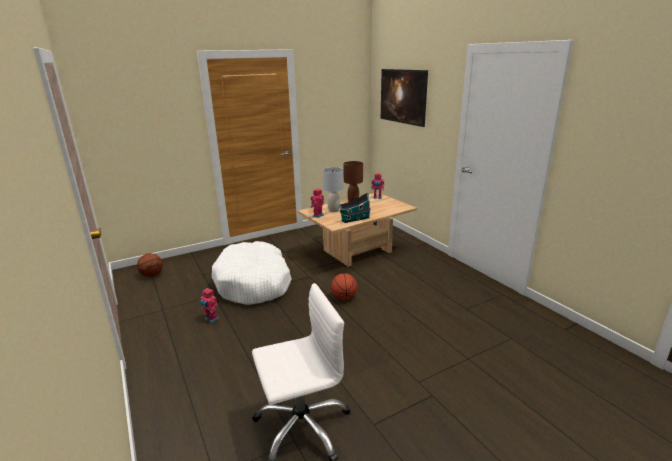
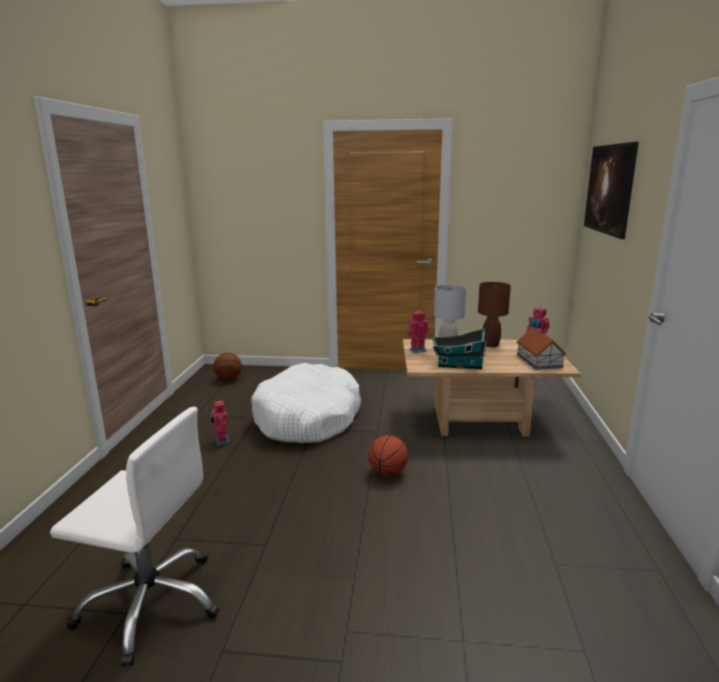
camera: 35 degrees right, 5 degrees down
none -> toy house [516,327,566,370]

